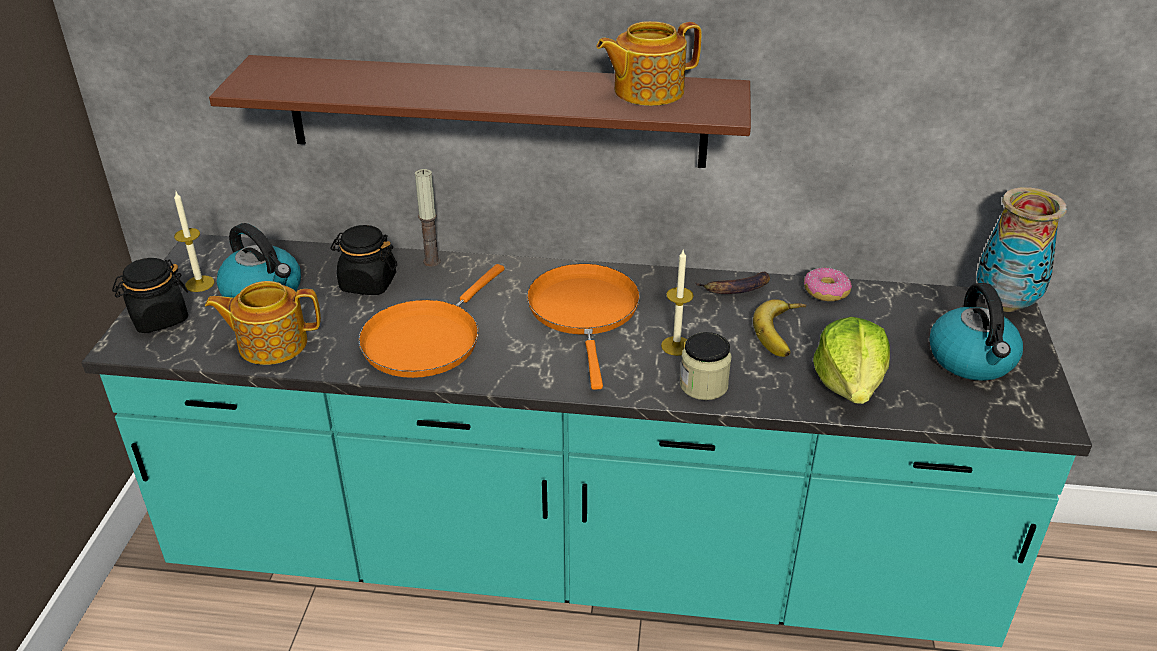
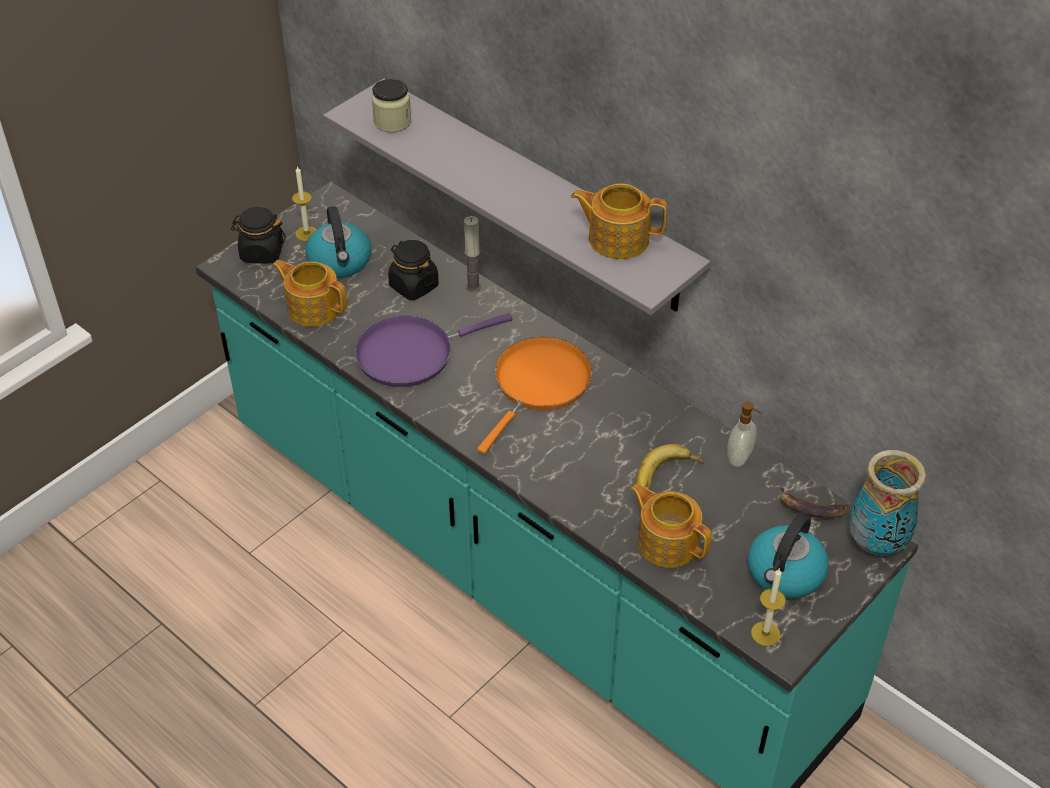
camera: 35 degrees right, 10 degrees up
brown shelf [209,55,751,168] -> grey shelf [323,79,710,315]
orange frying pan [358,264,504,378] -> purple frying pan [355,313,513,387]
candle [661,250,694,356] -> candle moved to [751,569,786,646]
jar [680,332,731,400] -> jar moved to [371,79,412,133]
banana [696,272,770,294] -> banana moved to [780,485,848,518]
donut [804,268,852,301] -> soap dispenser [727,401,762,467]
lettuce [813,317,890,404] -> teapot [630,483,712,568]

